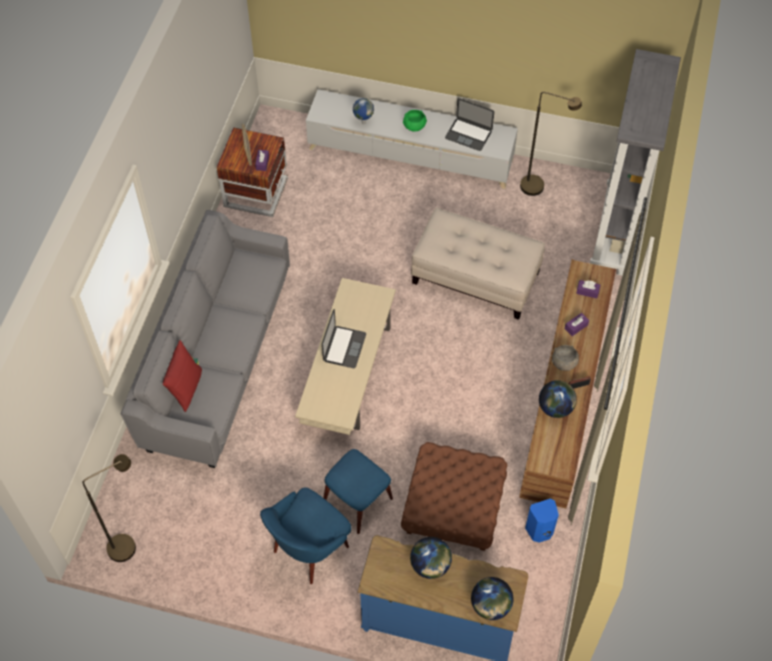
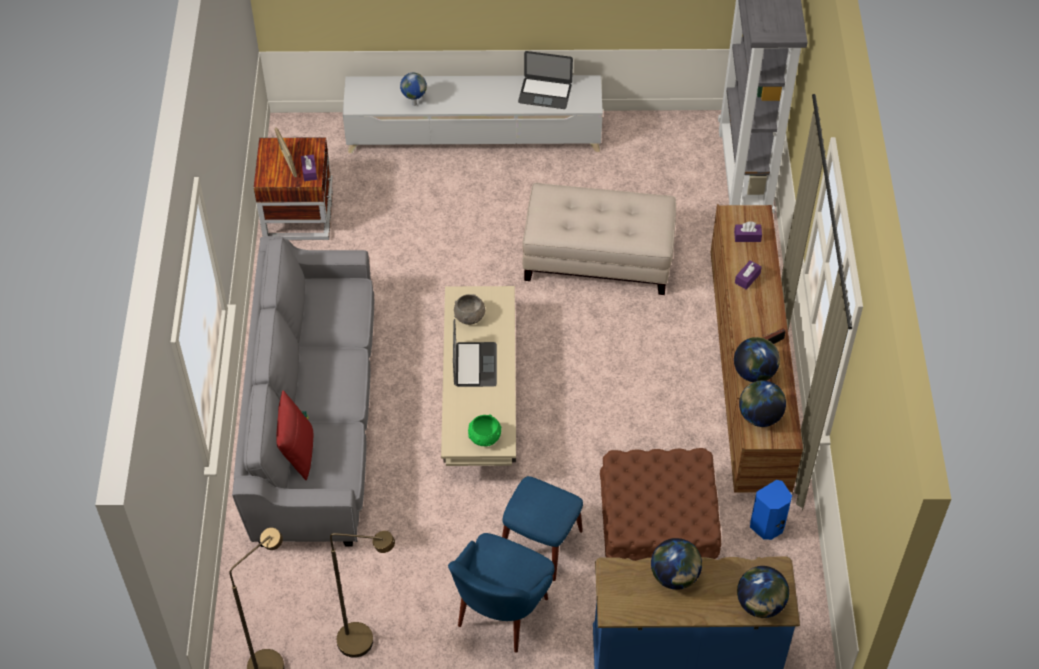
camera: 15 degrees left, 5 degrees down
green bowl [403,110,427,132] -> green bowl moved to [468,414,501,447]
brown floor lamp [520,92,582,196] -> brown floor lamp moved to [330,531,395,658]
grey bowl [551,345,579,371] -> grey bowl moved to [454,294,485,325]
none -> globe [739,380,786,427]

